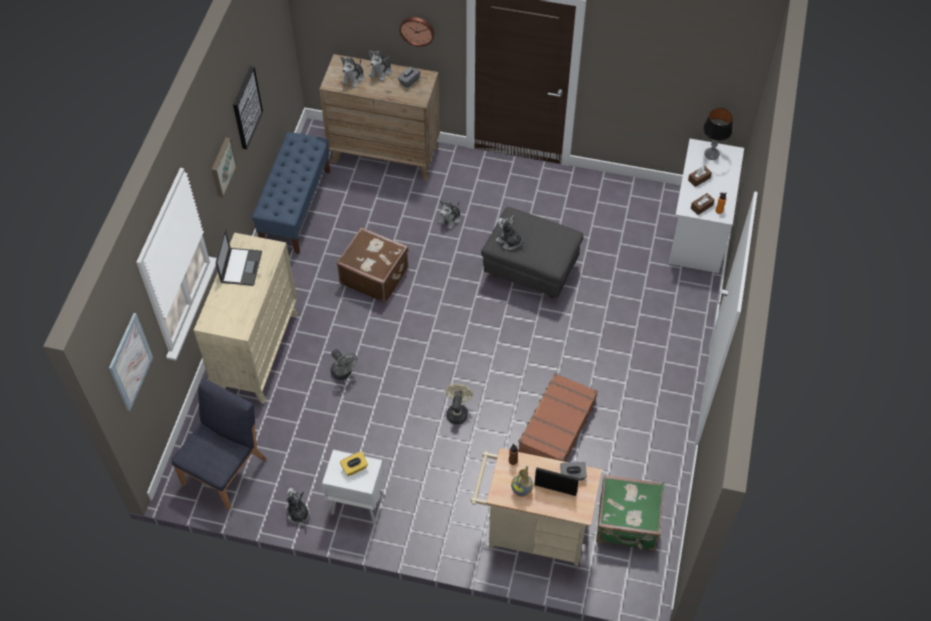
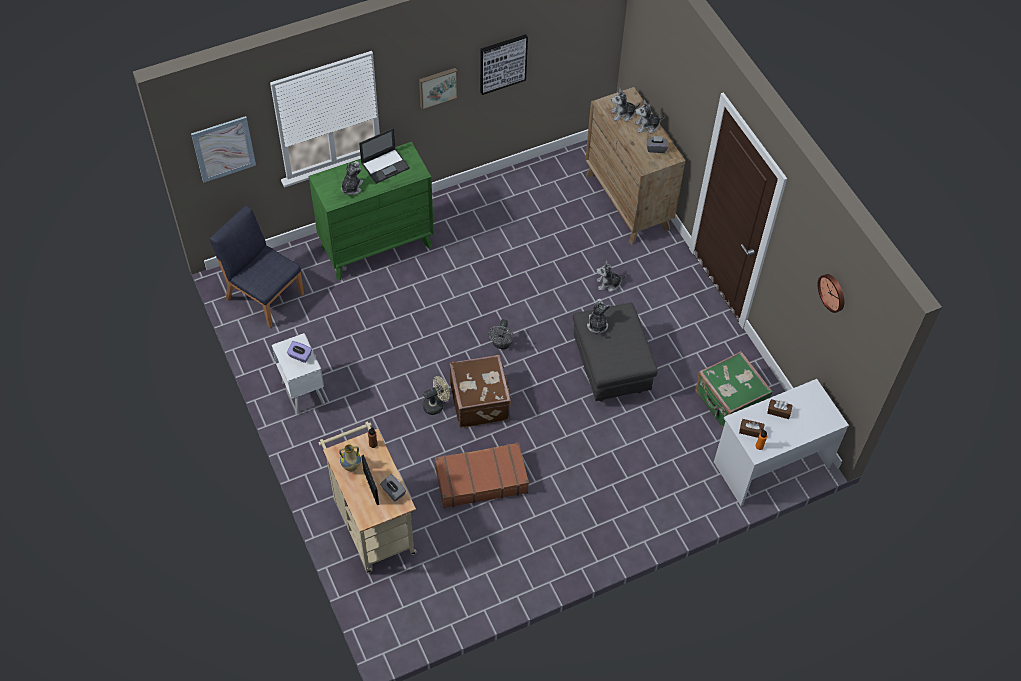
camera: 50 degrees right, 0 degrees up
blue chair [172,379,267,510] -> blue chair turned 135 degrees counterclockwise [210,206,304,328]
beige dresser [194,233,298,404] -> green dresser [308,142,434,280]
blue bench [252,132,330,254] -> none
plush toy [285,488,310,524] -> plush toy moved to [341,161,363,195]
grey fan [330,349,357,380] -> grey fan moved to [488,319,514,349]
brown suitcase [336,227,409,303] -> brown suitcase moved to [450,355,512,428]
yellow tissue box [340,451,368,476] -> purple tissue box [287,341,312,363]
wall clock [399,17,435,47] -> wall clock moved to [818,274,844,313]
green suitcase [596,475,664,551] -> green suitcase moved to [695,351,772,428]
table lamp [703,108,733,160] -> none

